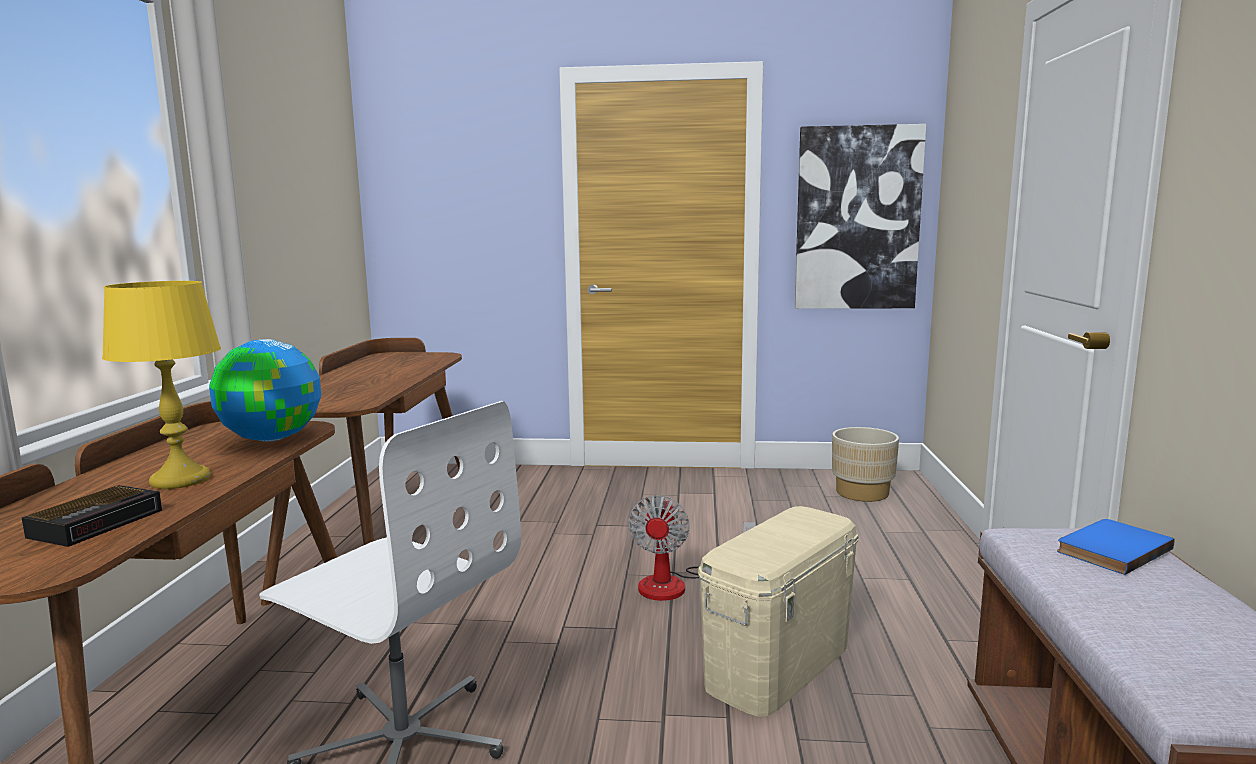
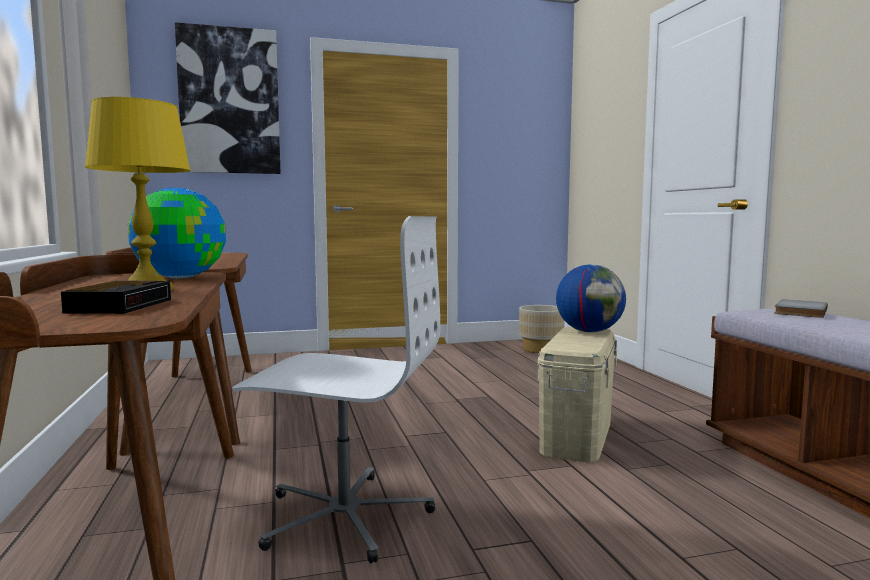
camera: 20 degrees left, 5 degrees down
fan [628,495,755,601] -> none
picture [795,124,926,309] -> picture moved to [175,22,281,174]
blue book [1057,519,1174,575] -> grey book [774,300,828,318]
none -> globe [556,264,626,332]

